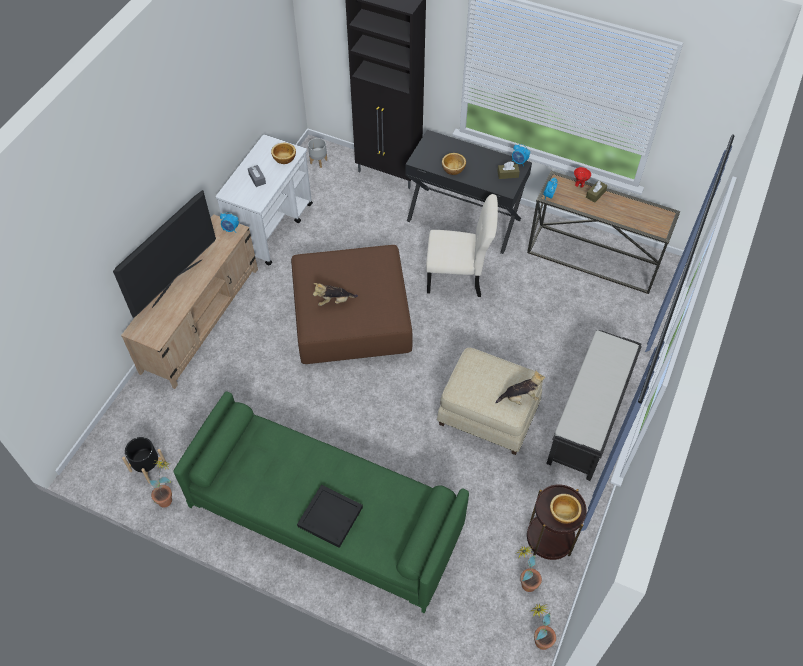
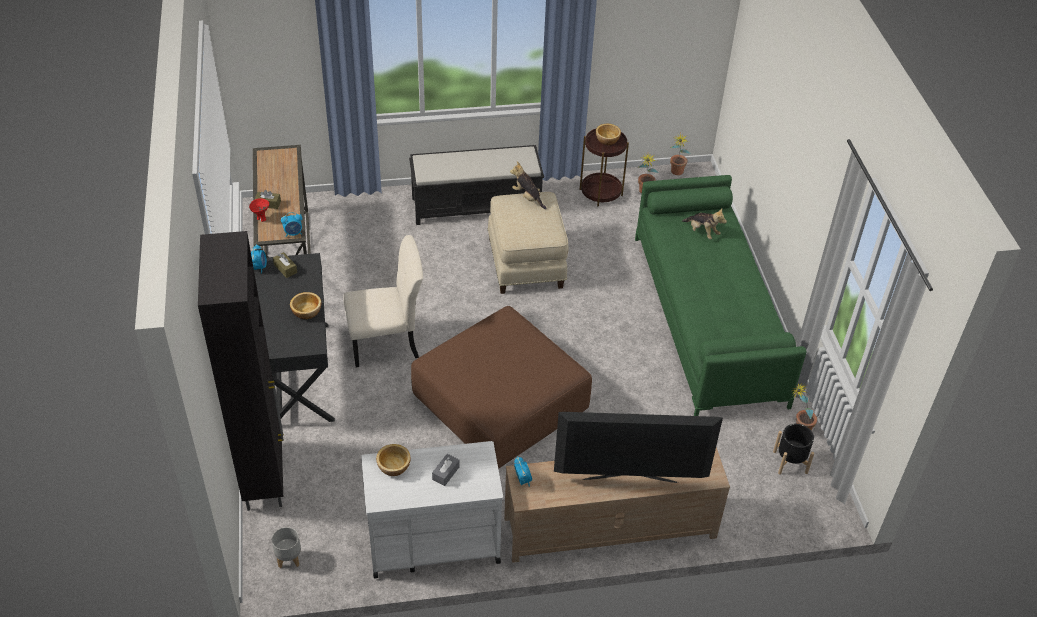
camera: 125 degrees left, 10 degrees down
black tray [297,485,363,548] -> none
plush toy [313,283,358,306] -> plush toy moved to [682,209,727,239]
beige chair [426,194,498,297] -> beige chair turned 105 degrees clockwise [343,235,423,367]

